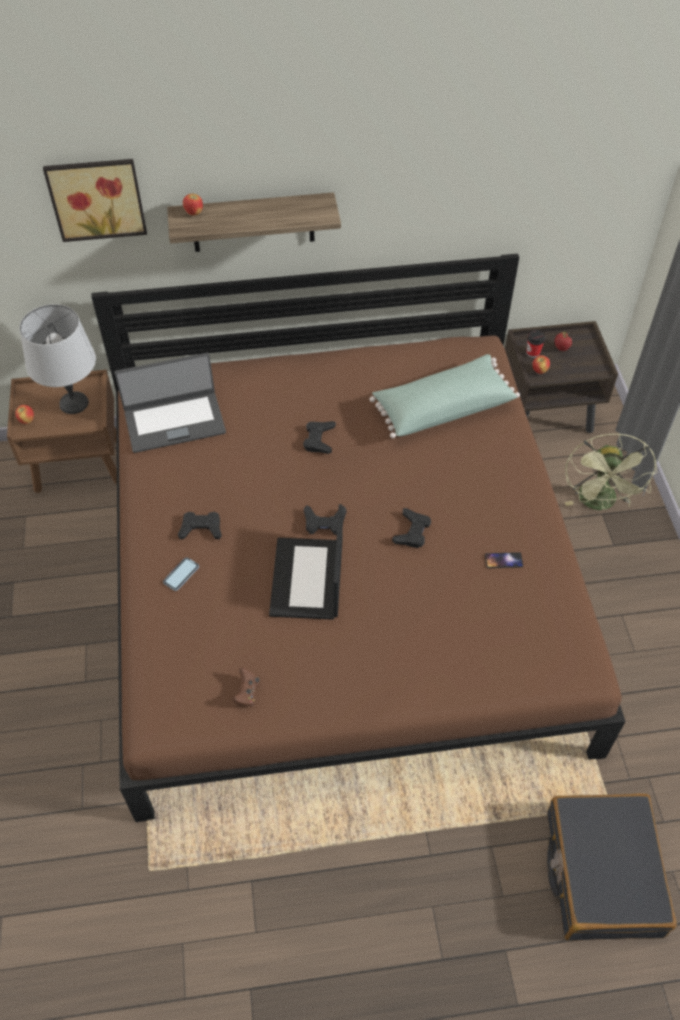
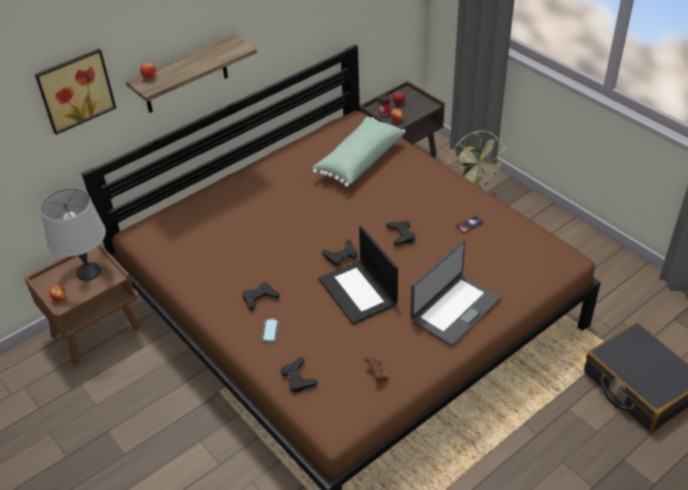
camera: 30 degrees left, 10 degrees down
laptop [114,353,226,453] -> laptop moved to [410,240,501,346]
black game controller [303,421,336,454] -> black game controller moved to [281,357,317,393]

